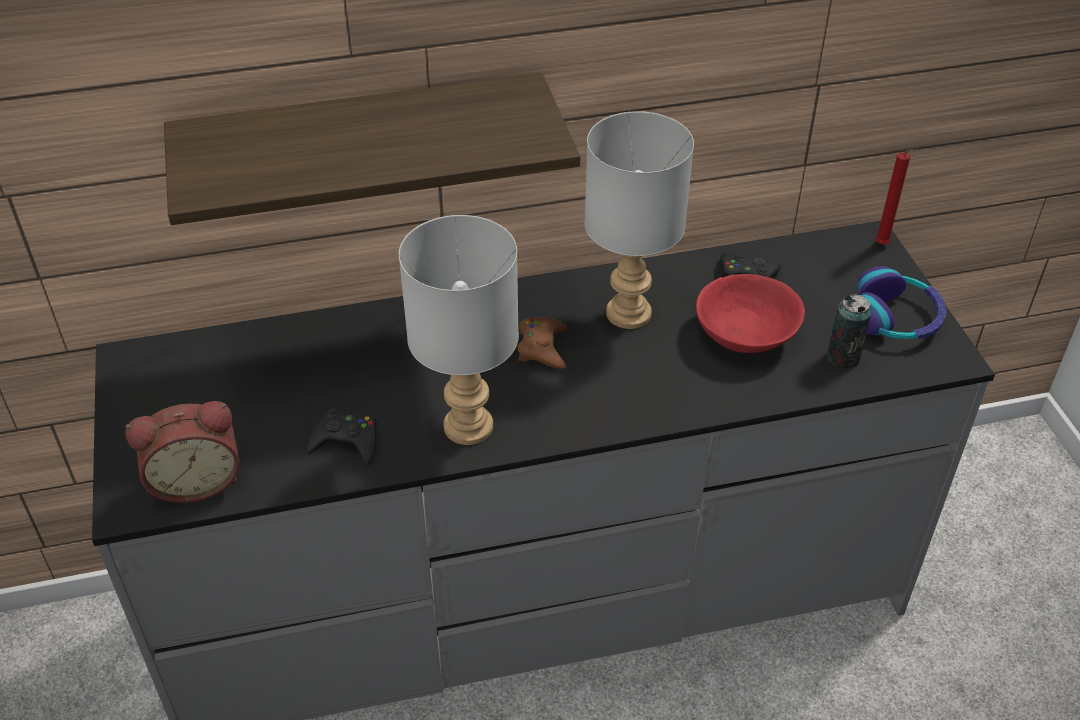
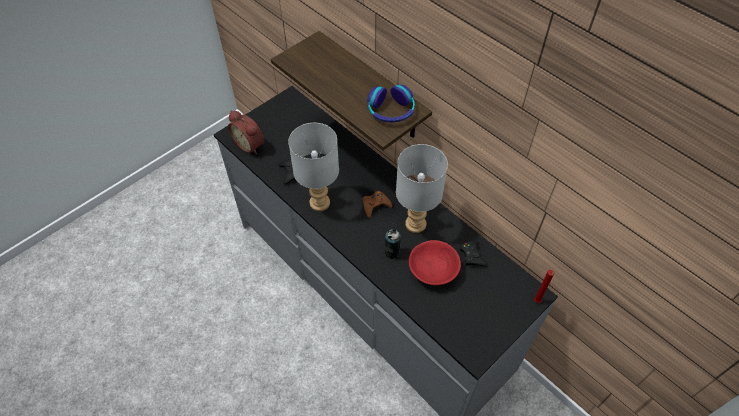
camera: 60 degrees right, 10 degrees up
can [827,294,872,369] -> can moved to [385,229,401,259]
headphones [857,266,947,339] -> headphones moved to [367,85,415,122]

